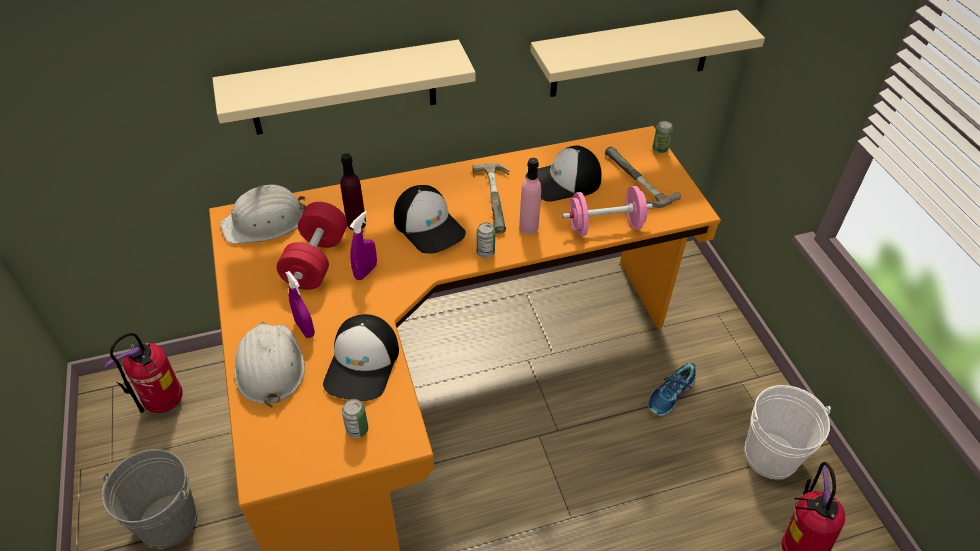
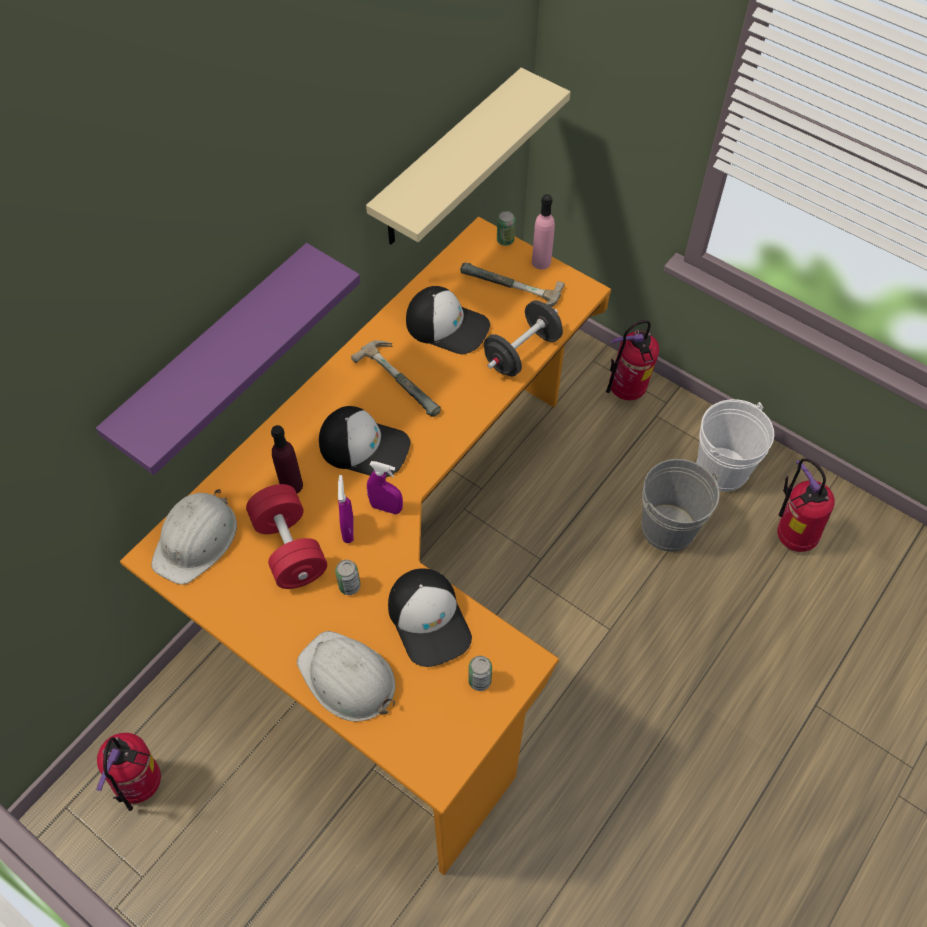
camera: 35 degrees left, 10 degrees up
grey bucket [99,449,197,548] -> grey bucket moved to [641,459,721,552]
beige shelf [212,40,476,135] -> purple shelf [96,243,361,475]
purple spray bottle [285,271,315,338] -> purple spray bottle moved to [367,461,403,514]
can [477,222,495,258] -> can moved to [335,560,361,595]
pink bottle [519,158,541,234] -> pink bottle moved to [532,194,555,270]
cap [525,145,602,202] -> cap turned 105 degrees counterclockwise [406,286,490,354]
pink dumbbell [562,186,653,236] -> black dumbbell [484,300,563,376]
shoe [648,363,697,416] -> none
none -> fire extinguisher [606,320,659,400]

